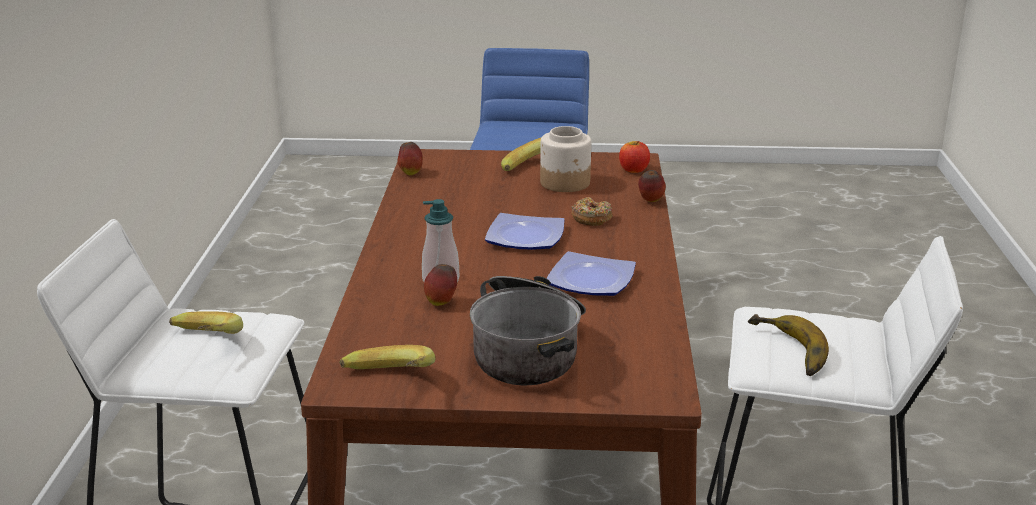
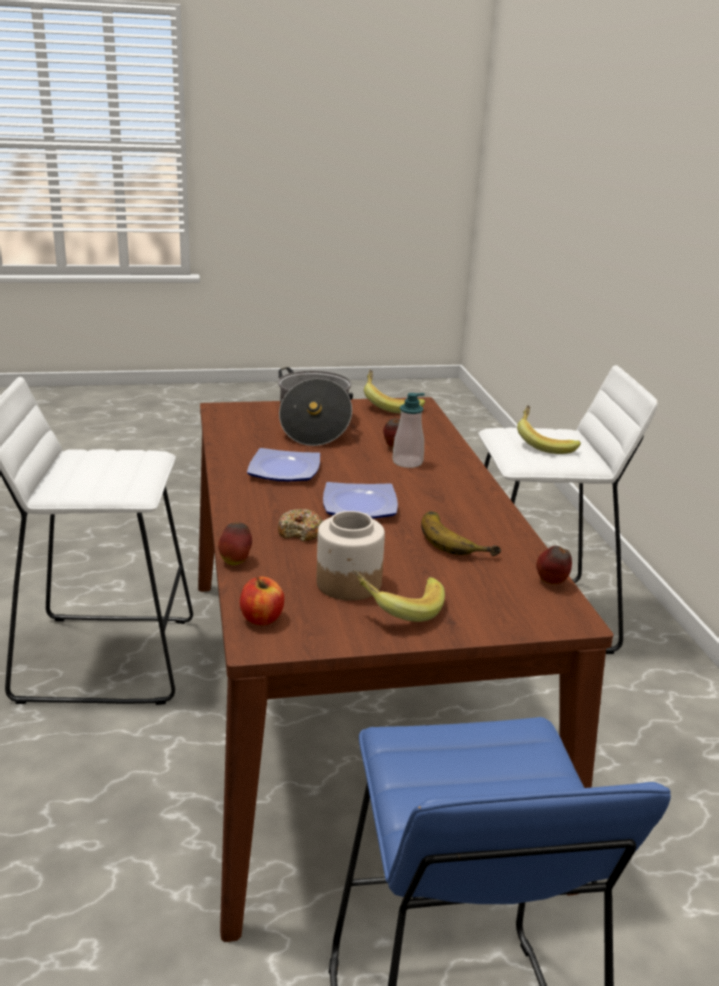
camera: 165 degrees right, 0 degrees up
banana [748,314,829,376] -> banana moved to [421,511,501,556]

